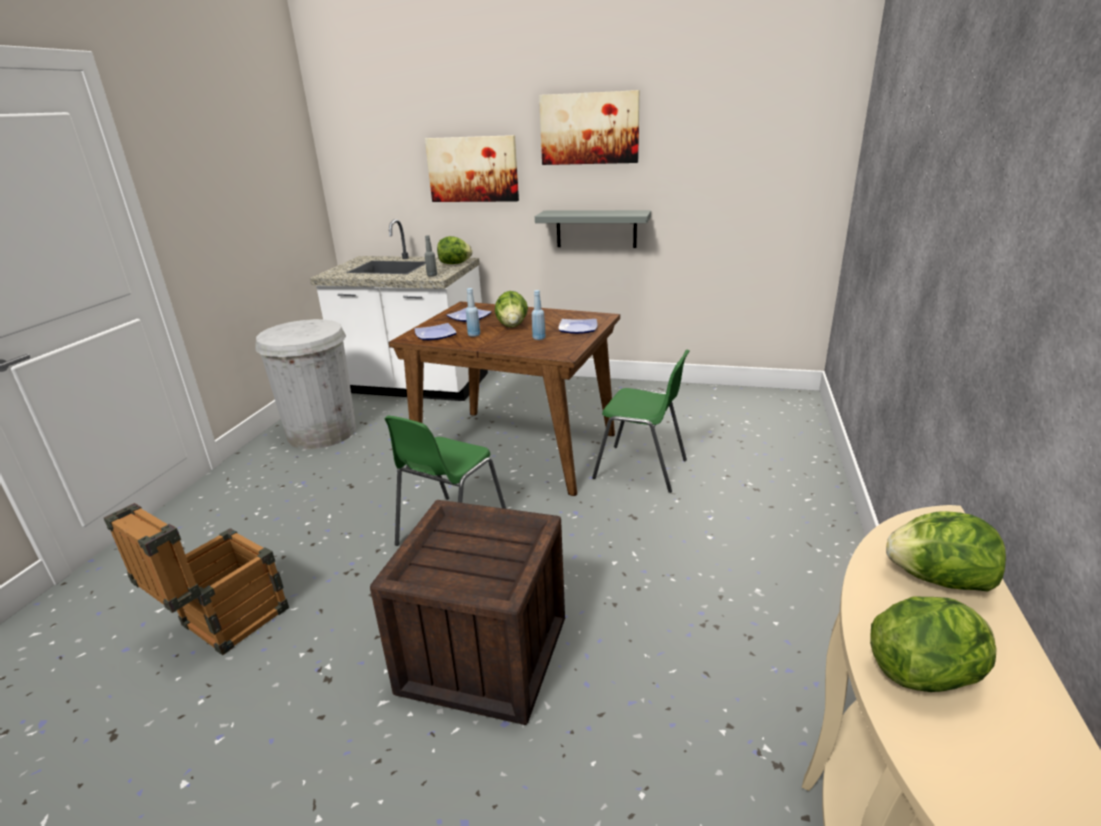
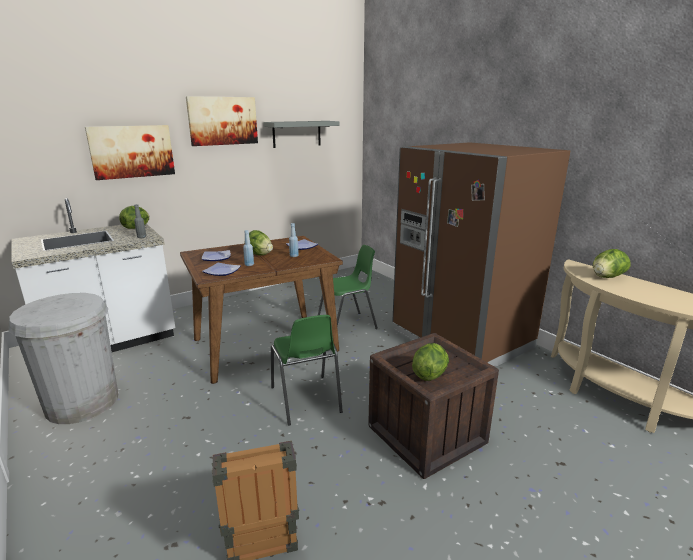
camera: 50 degrees left, 5 degrees down
grey shelf [535,210,651,248] -> grey shelf moved to [263,121,339,148]
lettuce [870,596,997,692] -> lettuce moved to [412,343,449,381]
none -> brown fridge [392,142,570,367]

